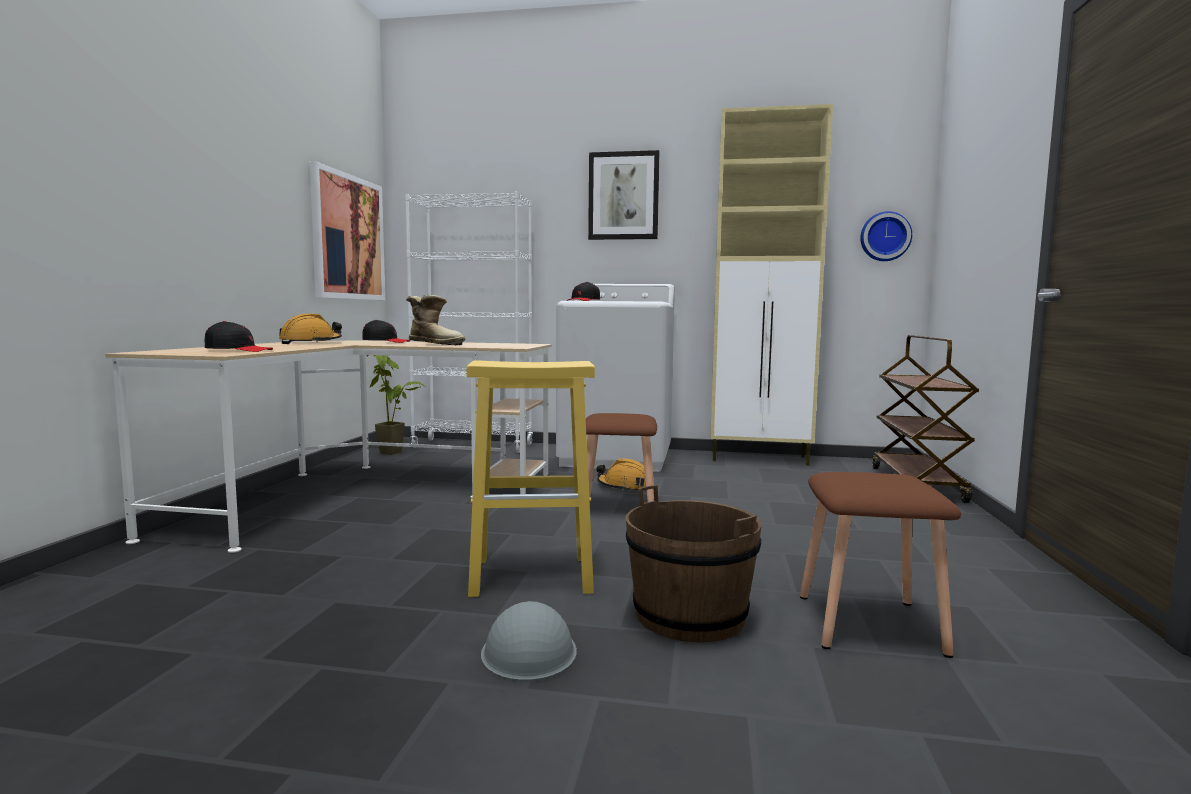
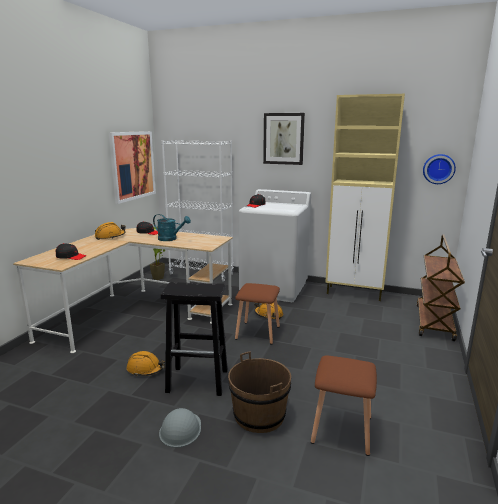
camera: 10 degrees right, 10 degrees up
boot [406,295,465,345] -> turquoise watering can [153,214,191,241]
yellow stool [467,360,595,597] -> black stool [161,282,228,396]
none -> orange hard hat [127,351,165,377]

